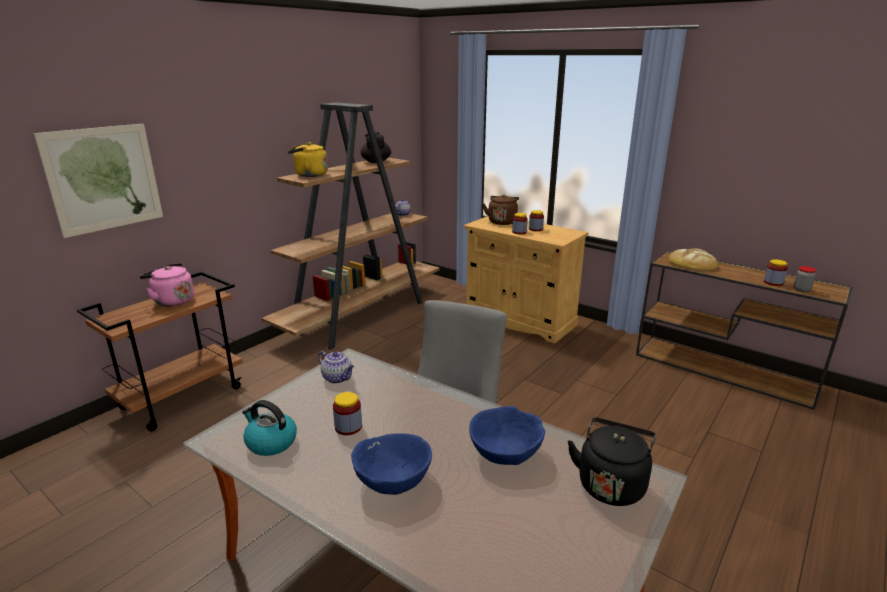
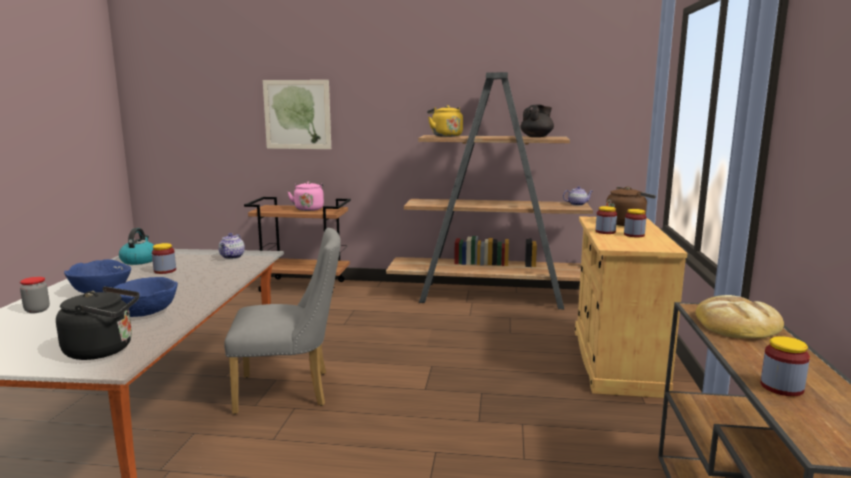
camera: 60 degrees right, 10 degrees down
jar [794,266,816,292] -> jar moved to [20,277,50,313]

